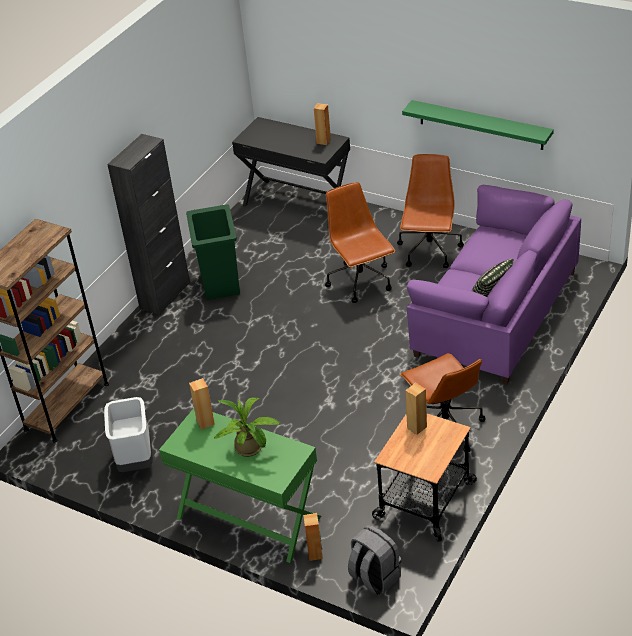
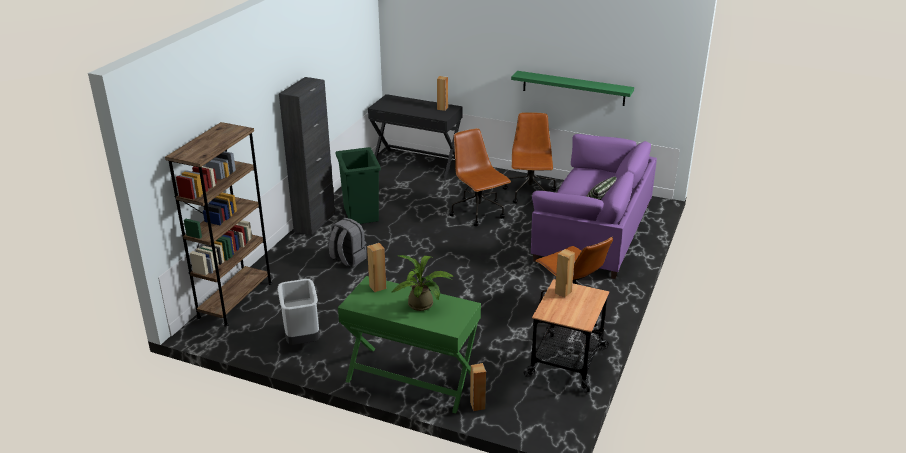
camera: 10 degrees left, 10 degrees down
grey backpack [348,525,401,595] -> grey backpack moved to [329,218,367,267]

